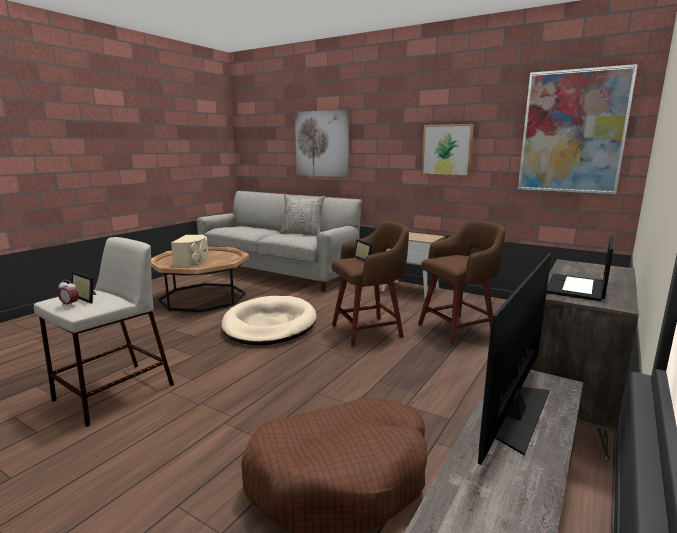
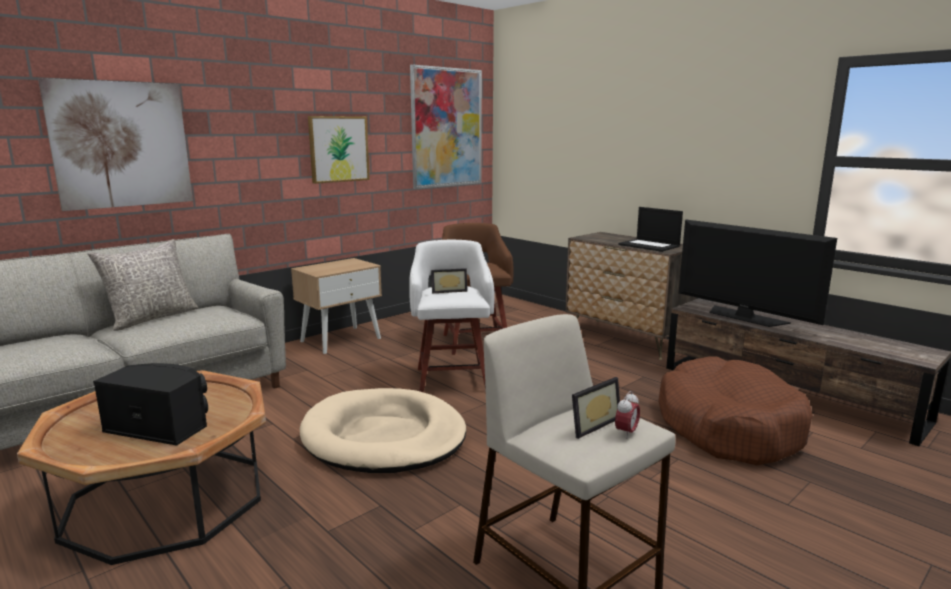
camera: 75 degrees left, 0 degrees up
beige speaker [171,235,208,267] -> black speaker [93,363,208,446]
brown stool [332,221,409,347] -> white stool [409,240,495,393]

